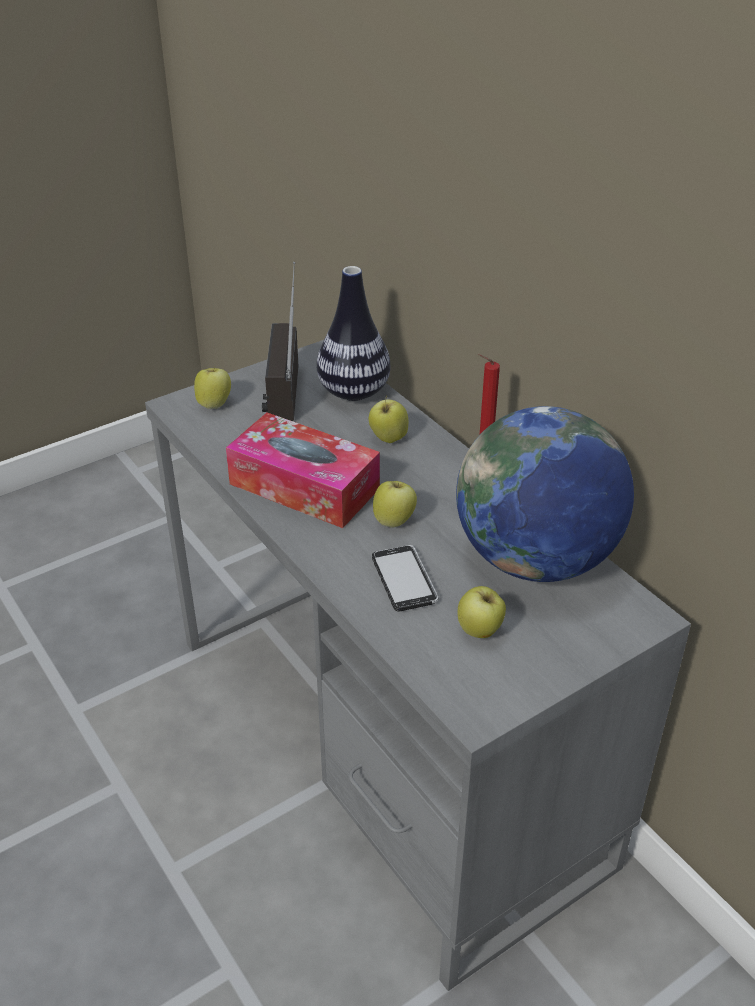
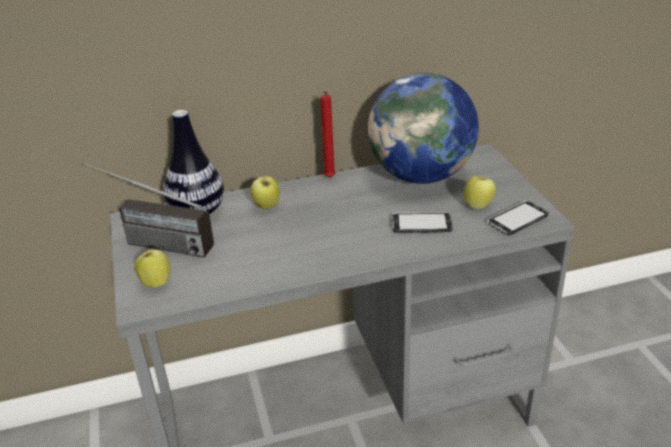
camera: 70 degrees left, 5 degrees down
tissue box [226,413,380,528] -> none
apple [373,481,417,528] -> none
none -> phone [487,201,548,236]

